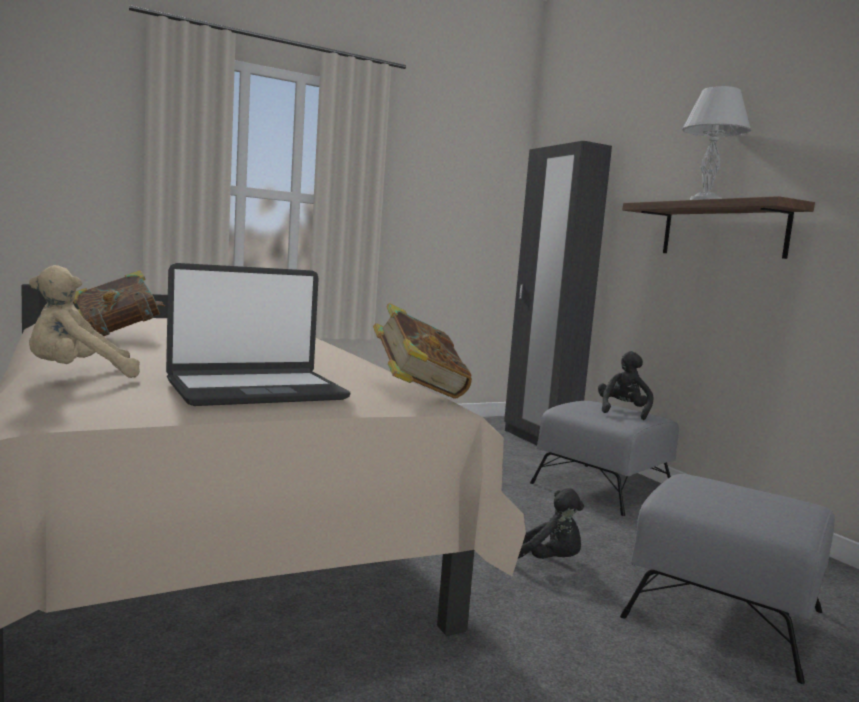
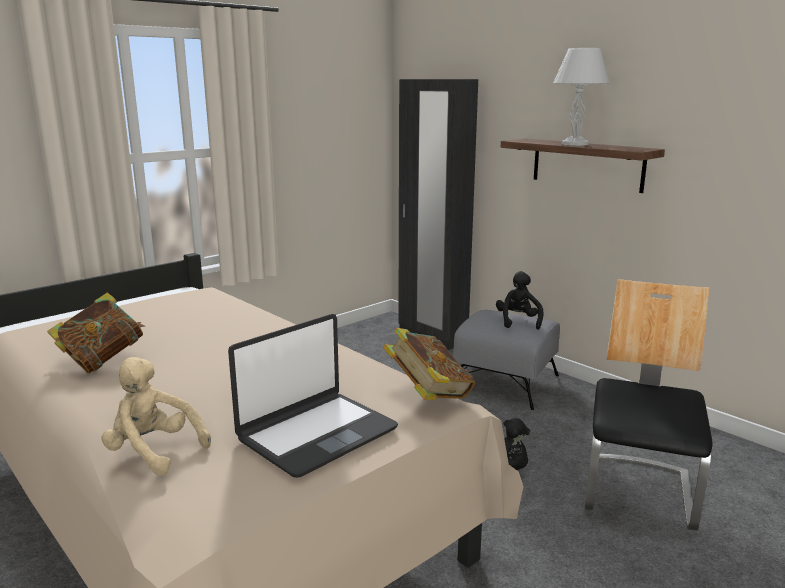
camera: 15 degrees left, 10 degrees up
beige plush toy [29,265,140,378] -> beige plush toy turned 75 degrees clockwise [101,357,211,475]
grey ottoman [620,474,835,684] -> chair [585,279,713,531]

